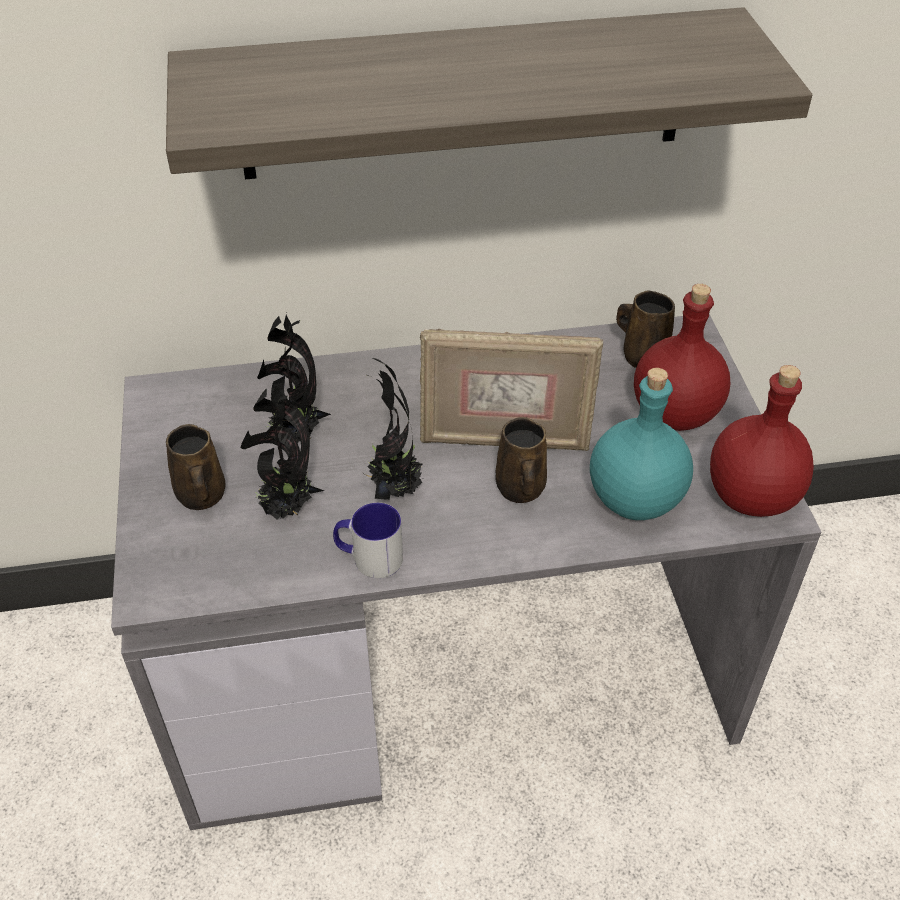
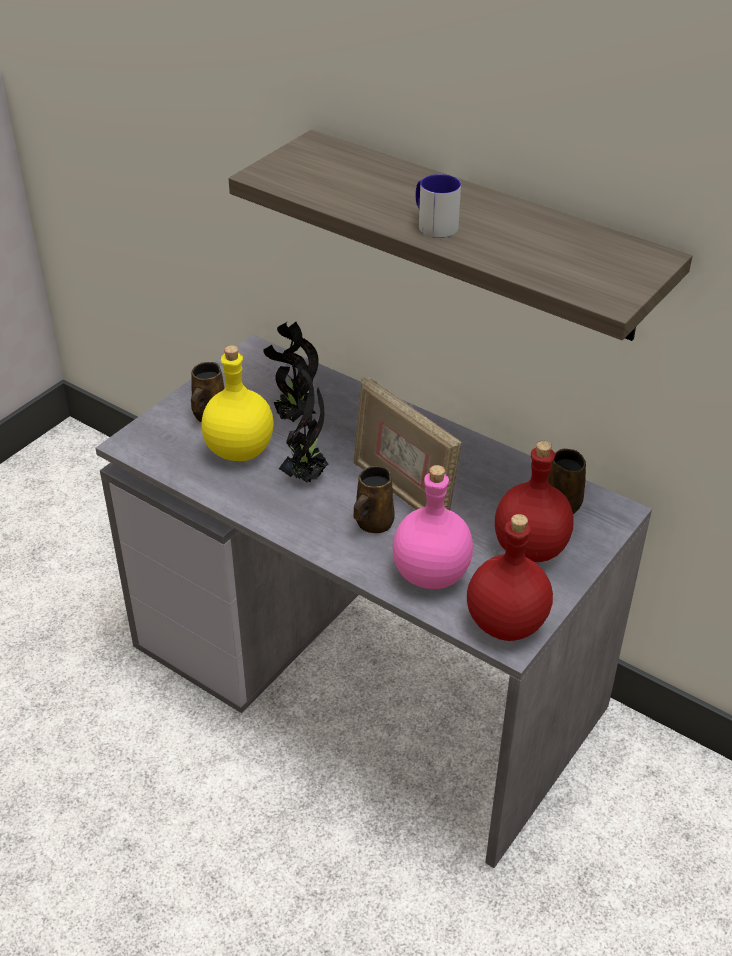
camera: 45 degrees right, 5 degrees down
potted plant [241,385,324,520] -> yellow bottle [201,345,274,461]
mug [333,503,403,578] -> mug moved to [416,174,461,238]
turquoise bottle [590,368,693,520] -> pink bottle [393,465,473,589]

